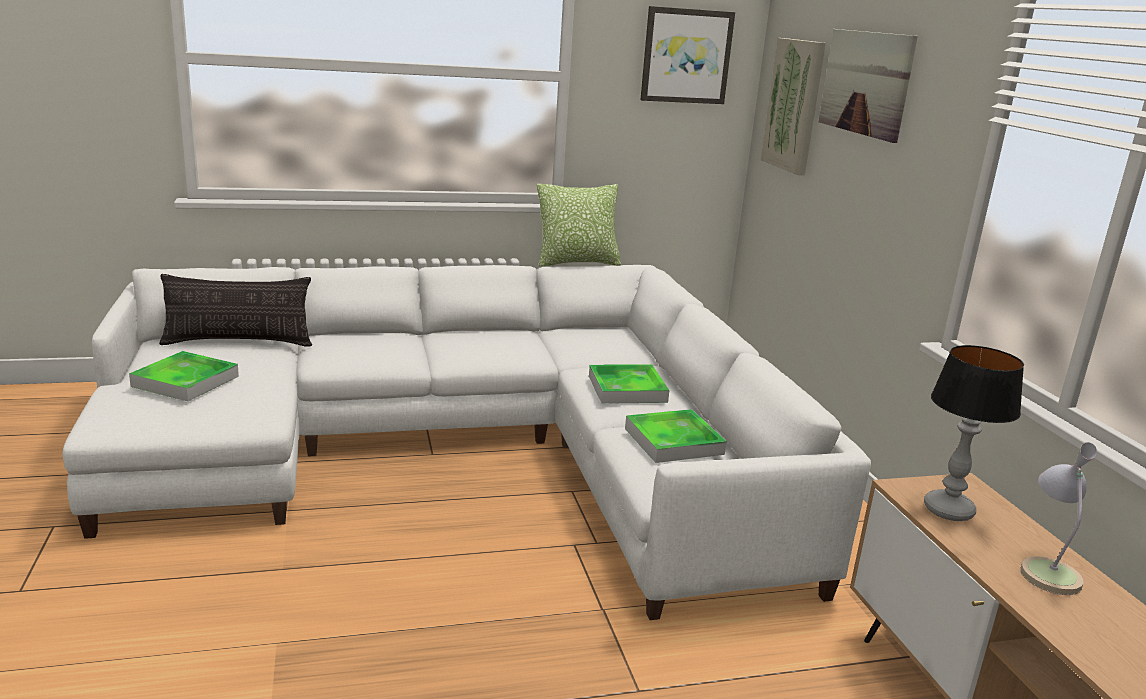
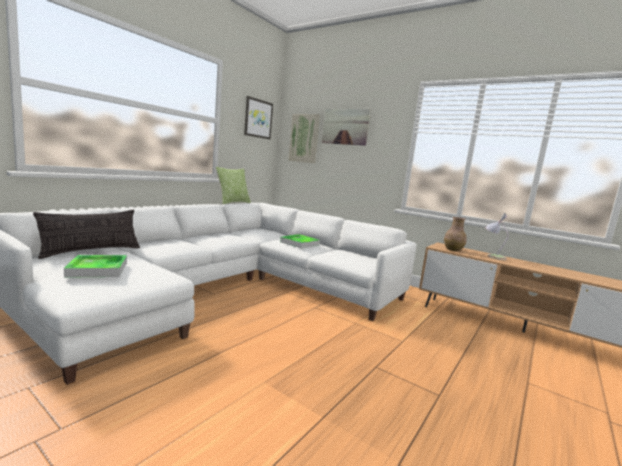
camera: 40 degrees left, 10 degrees down
tray [625,409,727,463] -> none
table lamp [924,345,1024,521] -> brown vase [444,217,467,251]

